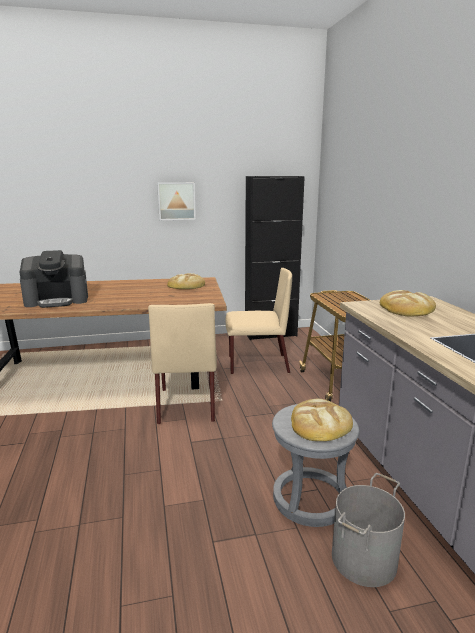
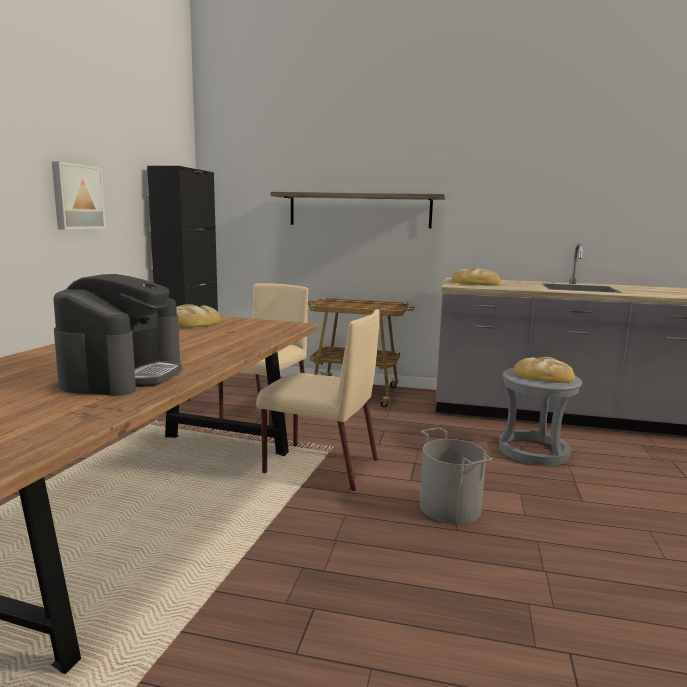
camera: 65 degrees left, 5 degrees down
grey bucket [332,473,405,587] -> grey bucket moved to [420,428,492,524]
none -> shelf [271,192,446,228]

